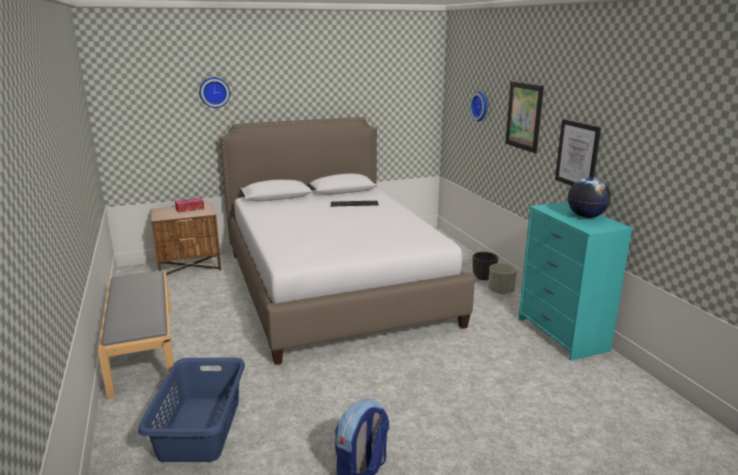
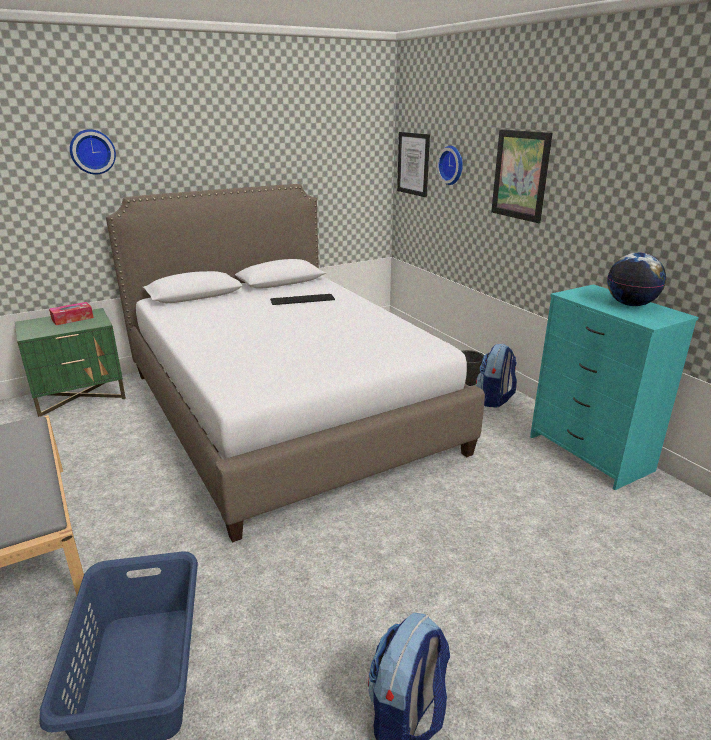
camera: 10 degrees left, 5 degrees up
brown nightstand [151,203,221,275] -> green nightstand [15,308,126,417]
grey planter [488,263,517,294] -> backpack [476,344,517,408]
picture [555,119,601,186] -> picture moved to [397,132,430,197]

